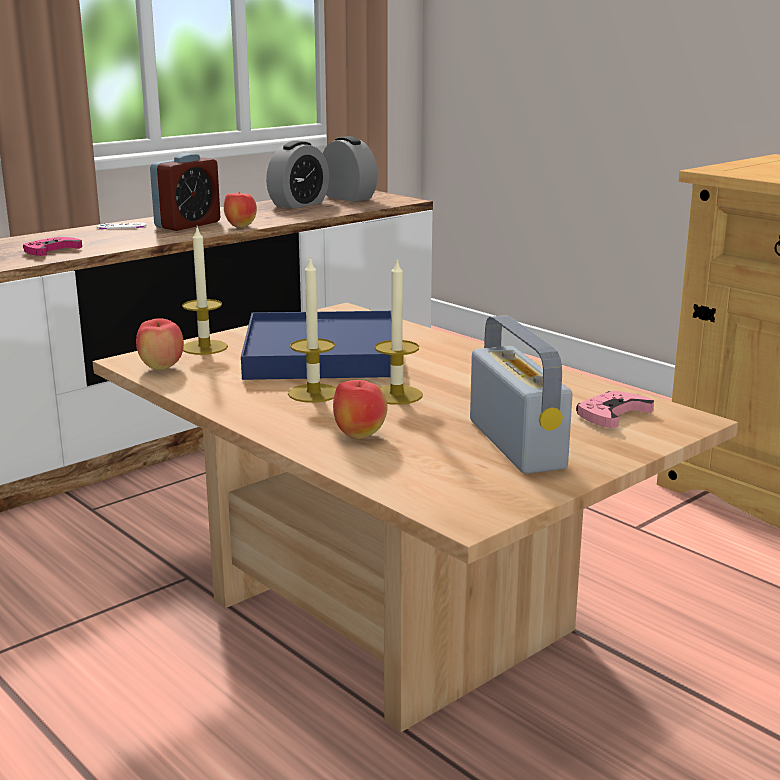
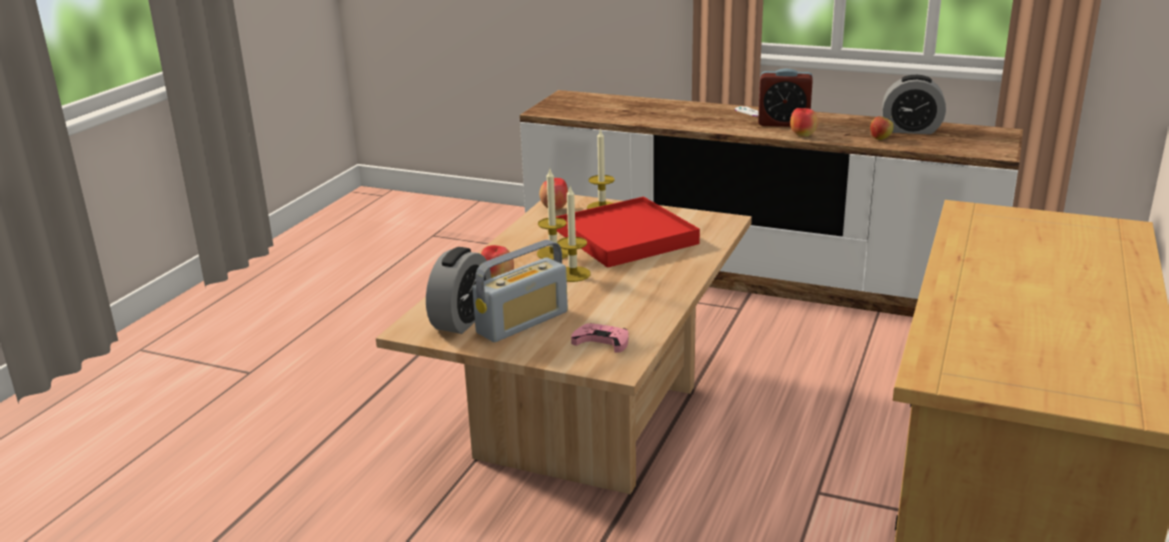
camera: 65 degrees right, 5 degrees up
pink game controller [23,237,82,256] -> none
blue tray [241,311,391,380] -> red tray [556,197,700,268]
alarm clock [323,136,378,202] -> alarm clock moved to [426,247,491,334]
none -> apple [870,116,894,140]

